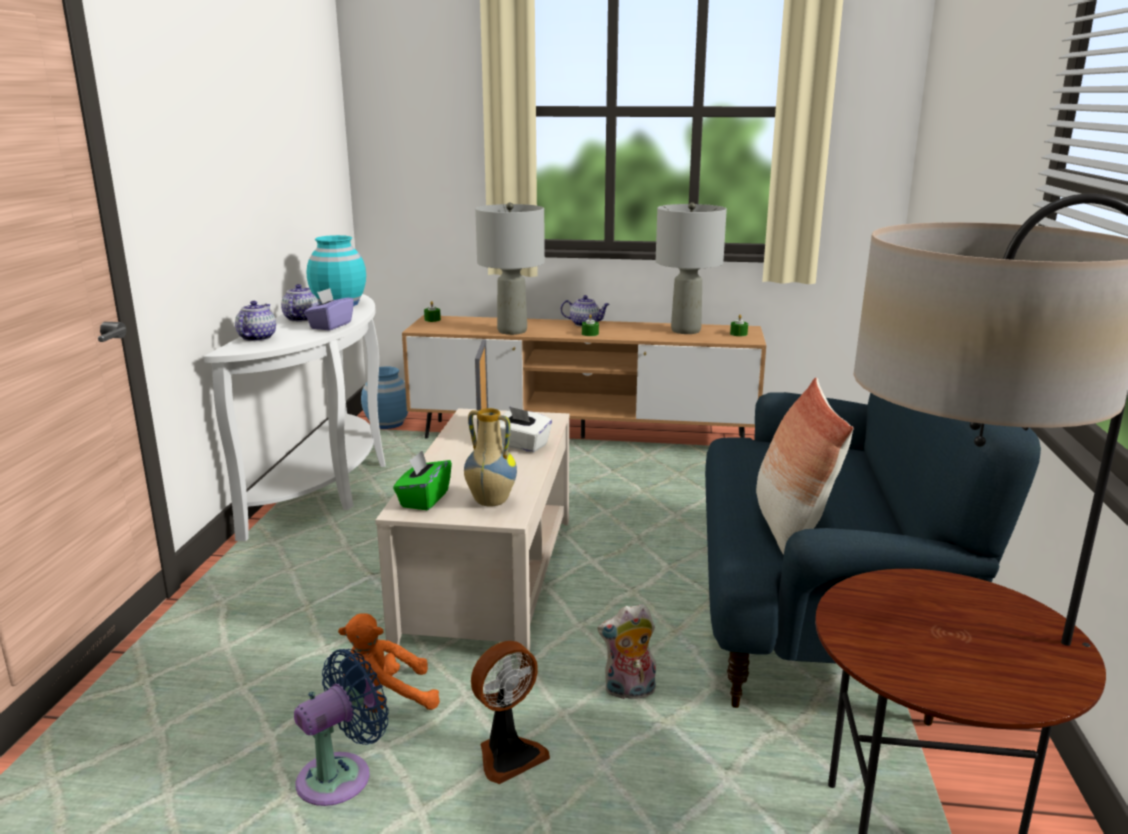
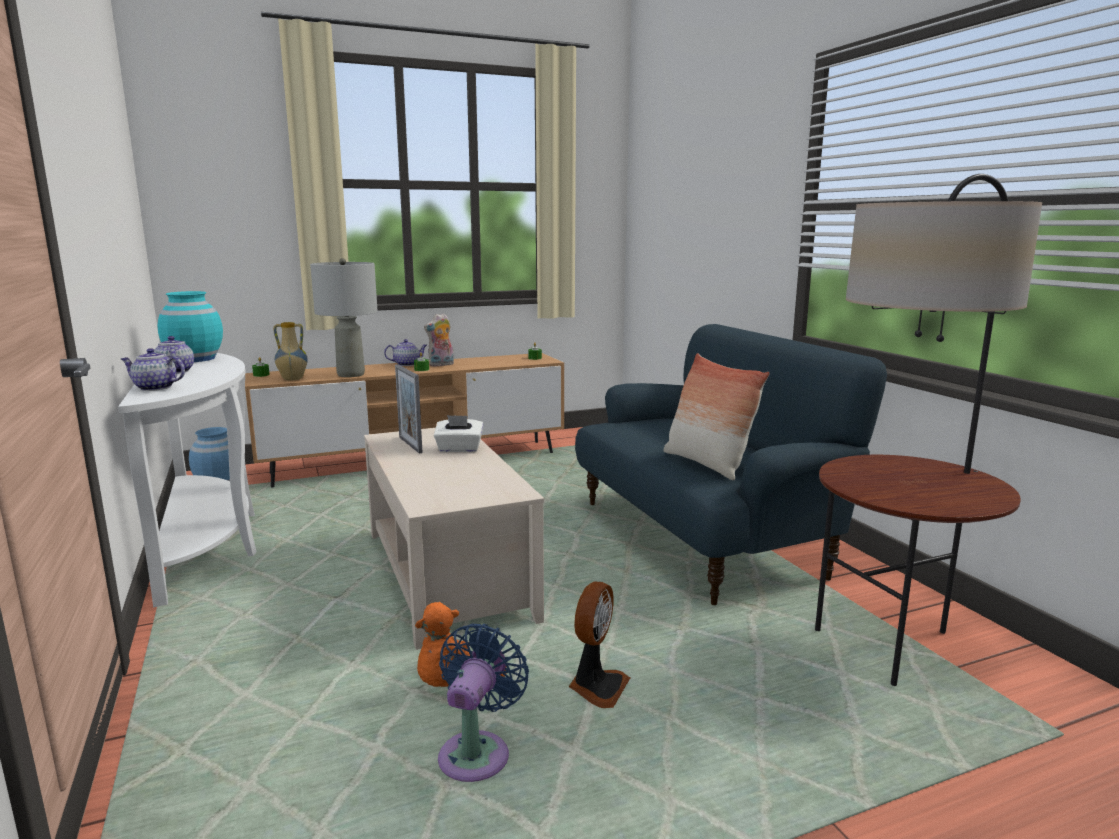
camera: 30 degrees left, 5 degrees down
teapot [235,301,276,341] -> teapot turned 60 degrees counterclockwise [121,348,185,391]
purple tissue box [304,288,354,331] -> none
green tissue box [393,451,452,510] -> none
vase [464,408,517,507] -> vase moved to [273,322,308,381]
plush toy [597,604,656,699] -> plush toy moved to [424,313,454,367]
grey table lamp [656,202,727,334] -> none

